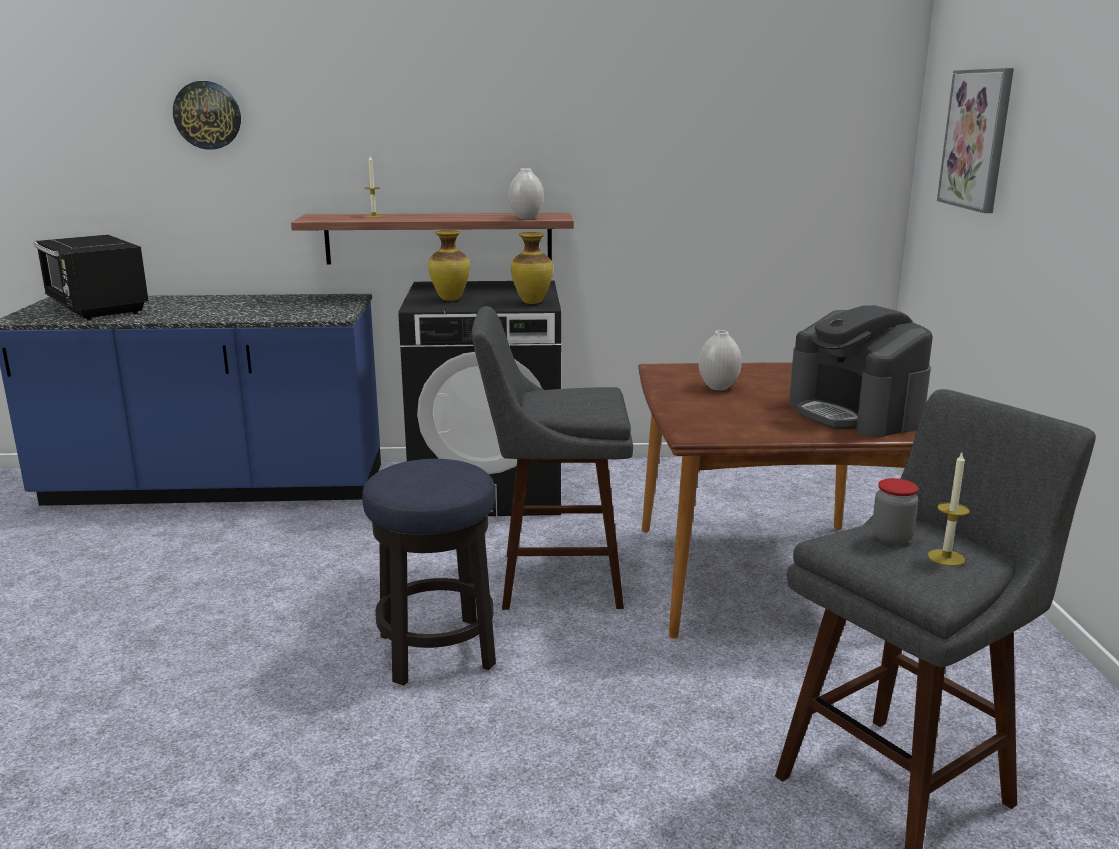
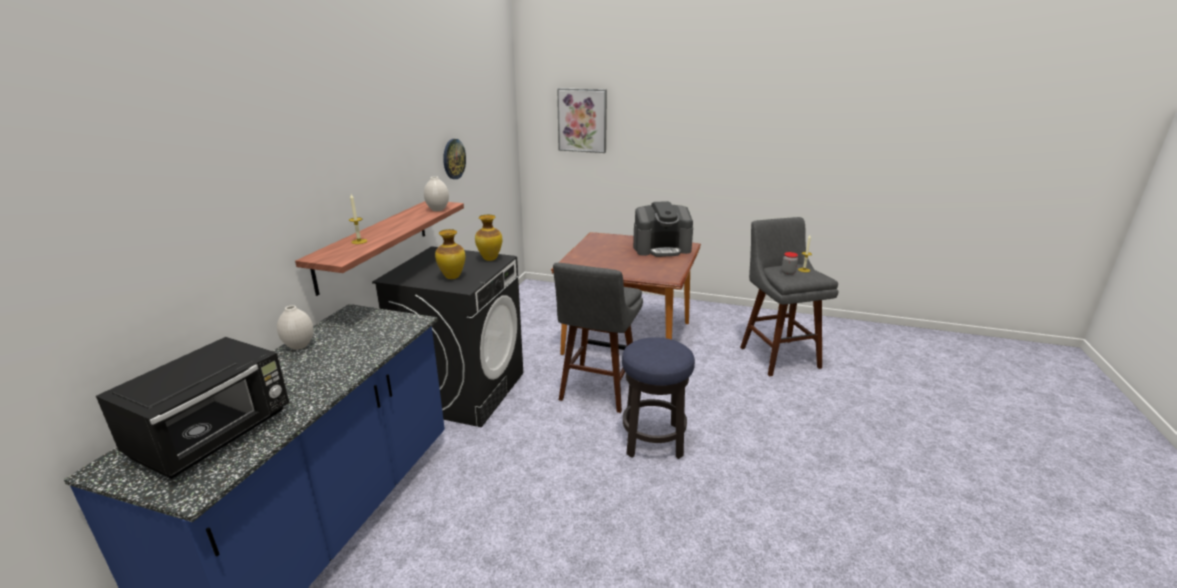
camera: 70 degrees left, 5 degrees up
black microwave [34,235,149,320] -> black microwave turned 45 degrees counterclockwise [96,337,289,479]
wall clock [173,81,241,150] -> wall clock moved to [443,139,466,179]
white vase [699,330,742,390] -> white vase moved to [277,305,313,350]

